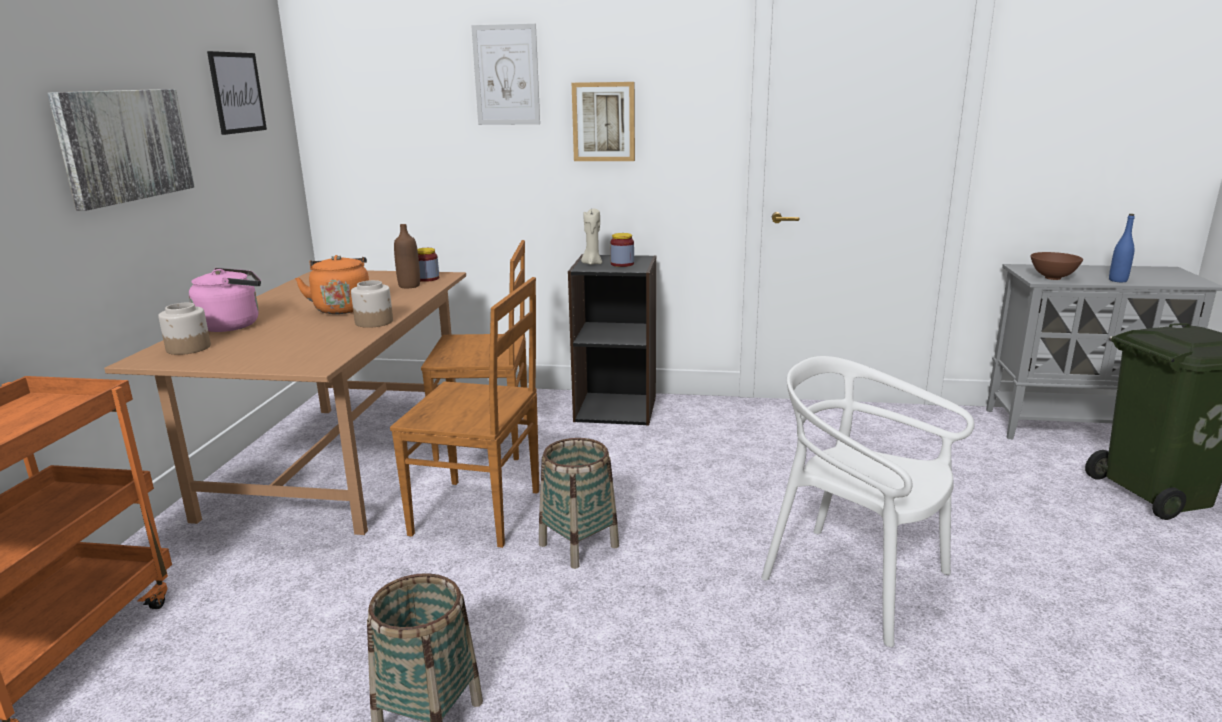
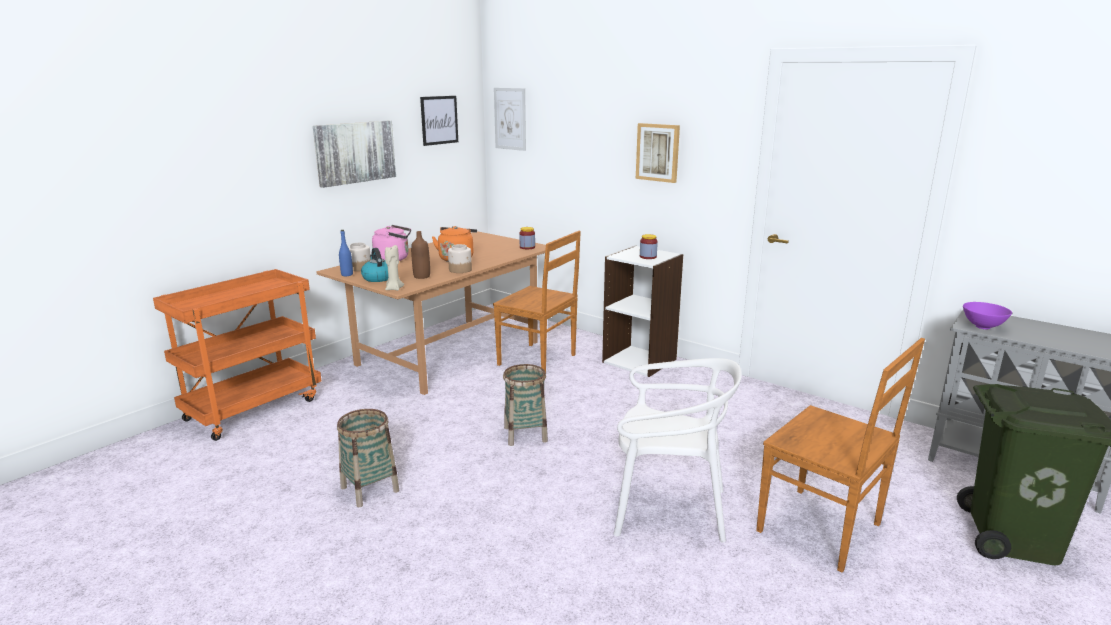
camera: 30 degrees right, 0 degrees up
brown chair [390,277,539,548] -> brown chair moved to [756,338,925,572]
brown bottle [394,224,420,288] -> brown bottle moved to [411,231,430,279]
picture [471,24,540,125] -> picture moved to [494,88,526,151]
black bookcase [568,254,656,426] -> white bookcase [602,246,683,377]
beige candle [581,208,602,265] -> beige candle moved to [385,245,404,291]
white chair [761,356,975,647] -> white chair turned 120 degrees clockwise [614,358,742,543]
brown bowl [1030,252,1083,280] -> purple bowl [963,302,1012,329]
blue bottle [1109,214,1135,282] -> blue bottle moved to [339,230,353,276]
none -> kettle [361,248,388,282]

